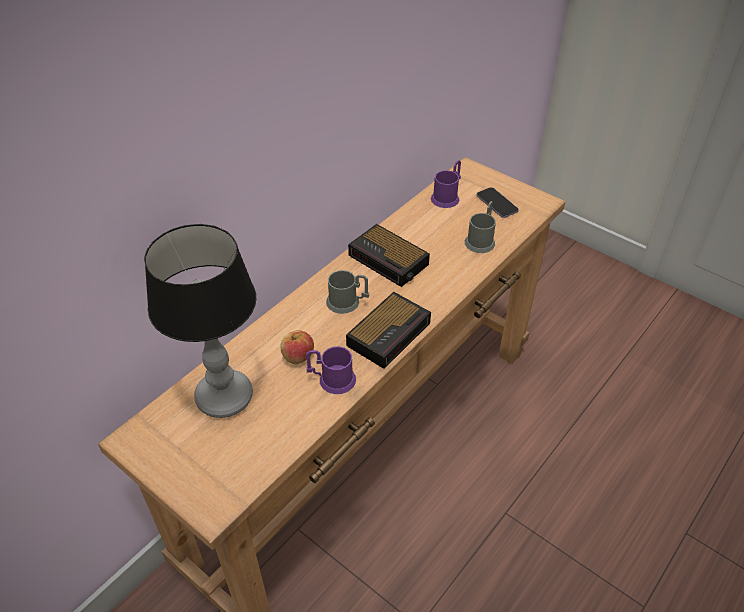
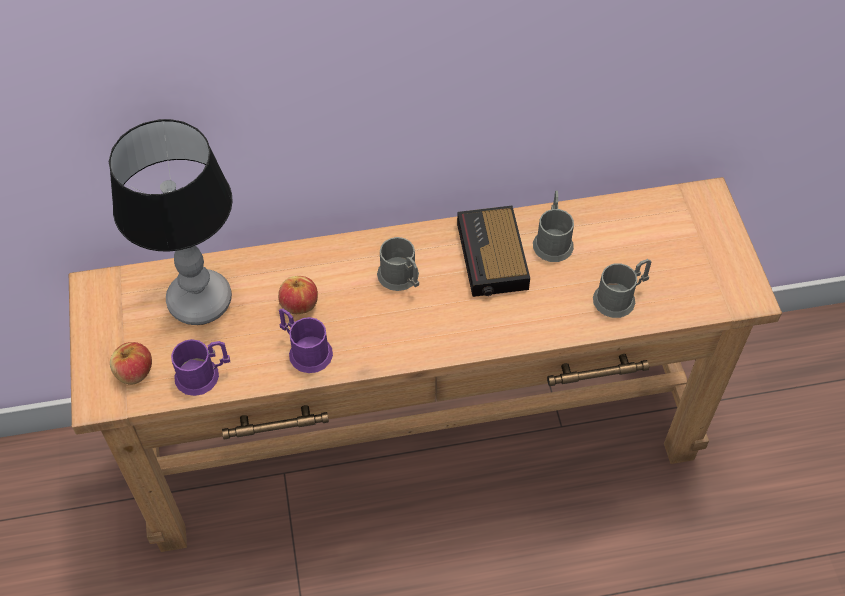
camera: 40 degrees right, 10 degrees up
alarm clock [346,292,431,369] -> none
purple mug [431,160,461,208] -> purple mug moved to [171,339,230,396]
phone [476,187,519,218] -> none
none -> apple [110,342,152,385]
none -> grey mug [533,191,574,262]

